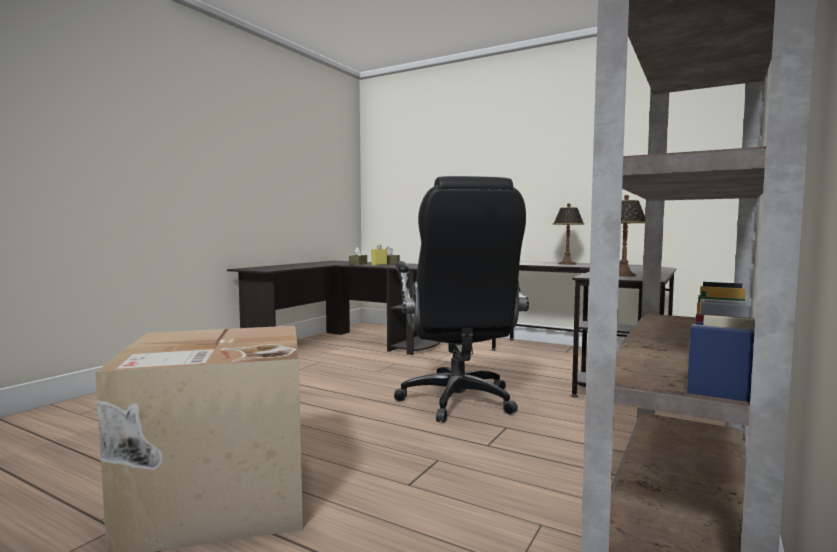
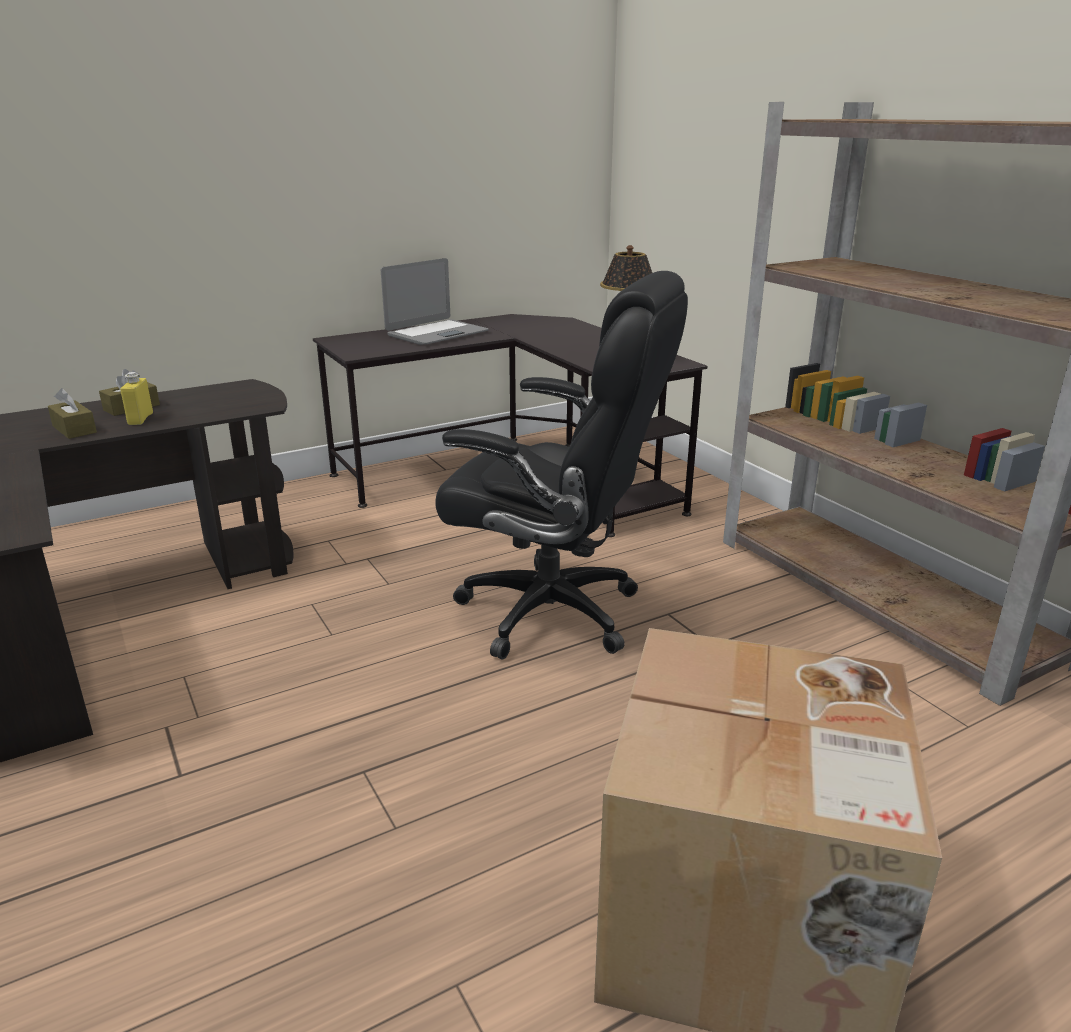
camera: 60 degrees left, 20 degrees up
table lamp [552,203,585,265] -> laptop [381,258,489,345]

